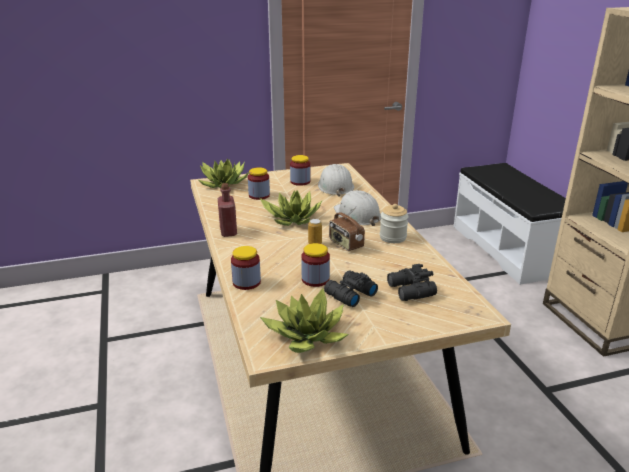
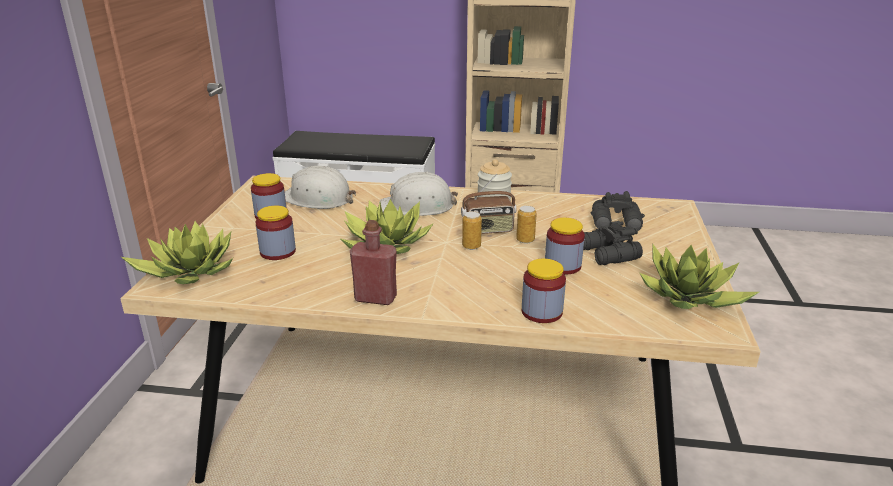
camera: 65 degrees left, 0 degrees up
none -> can [516,206,537,244]

